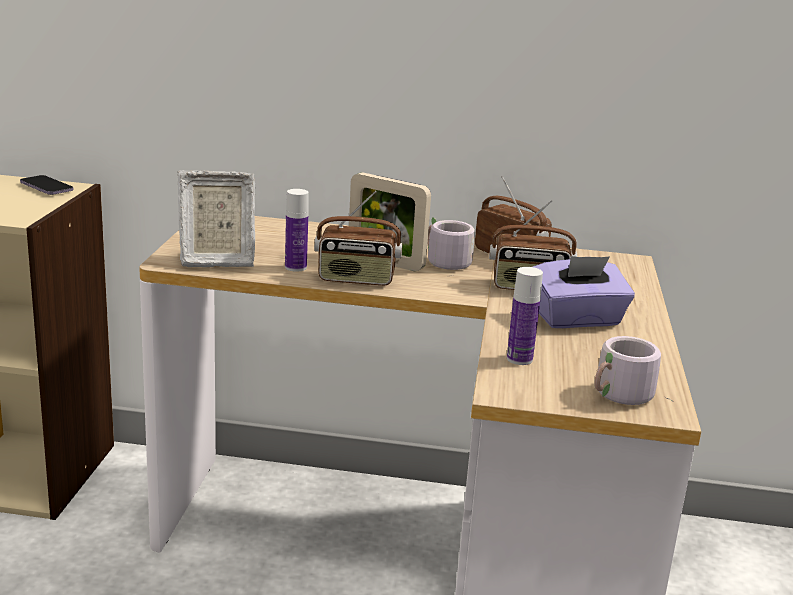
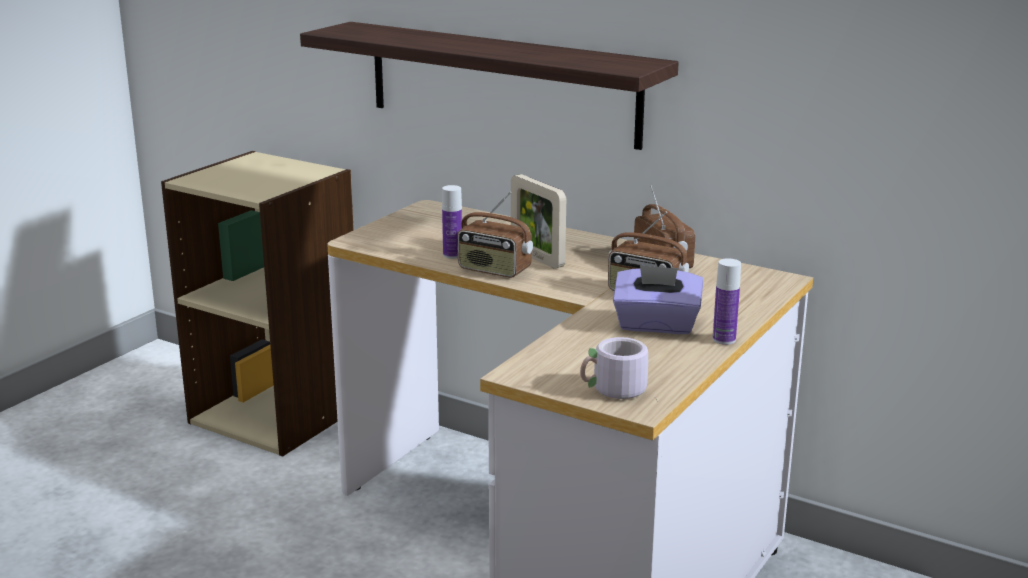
camera: 25 degrees right, 0 degrees up
phone [20,175,73,195] -> none
picture frame [177,170,256,267] -> none
grey mug [428,217,475,277] -> none
bottle [507,267,543,365] -> bottle moved to [713,258,741,345]
none -> shelf [300,22,679,150]

